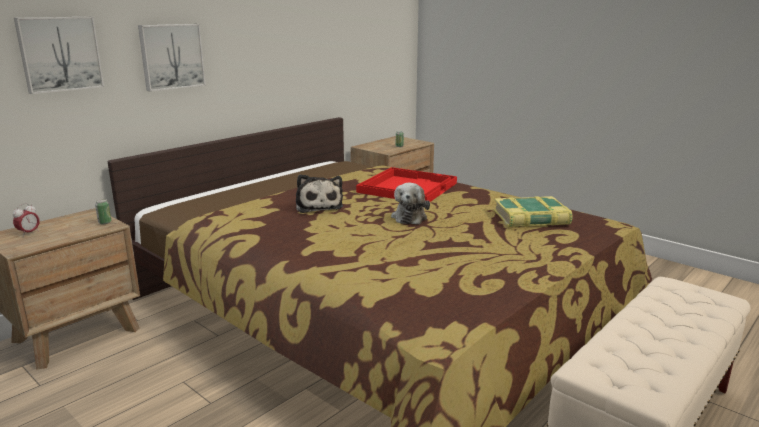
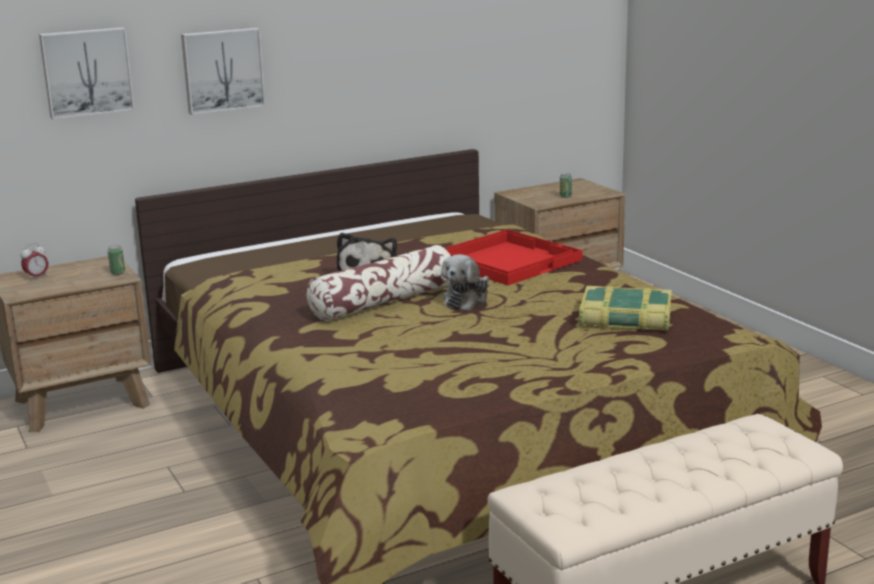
camera: 20 degrees right, 0 degrees up
none -> pillow [307,245,451,321]

